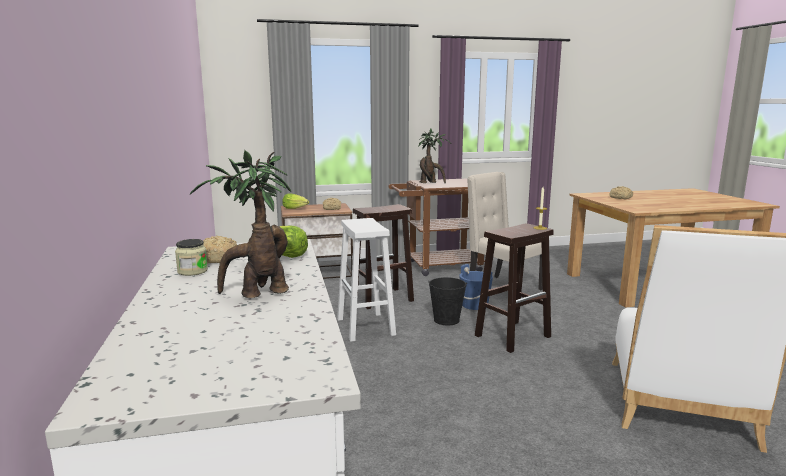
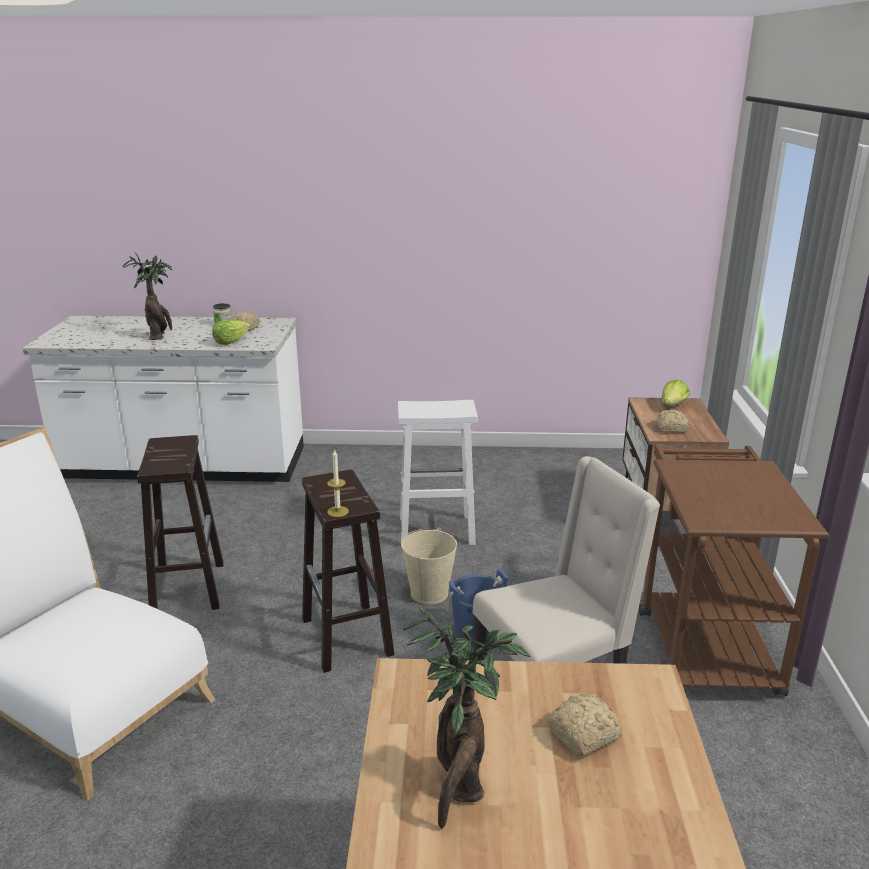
camera: 105 degrees right, 10 degrees up
brown stool [353,204,414,309] -> brown stool moved to [137,435,224,610]
potted plant [418,129,451,183] -> potted plant moved to [403,606,530,829]
black bucket [428,277,467,326] -> beige bucket [401,528,457,605]

